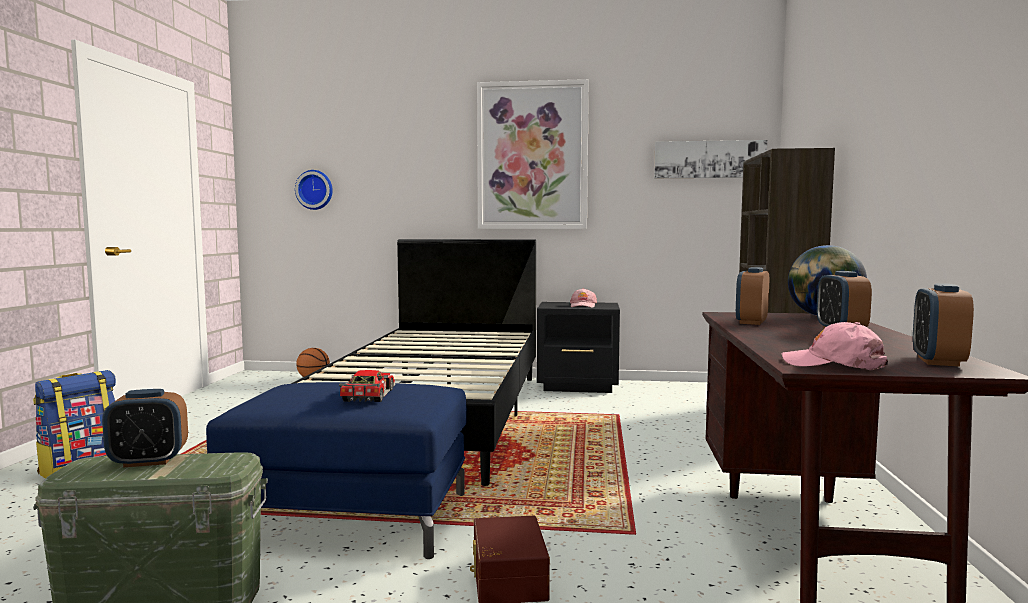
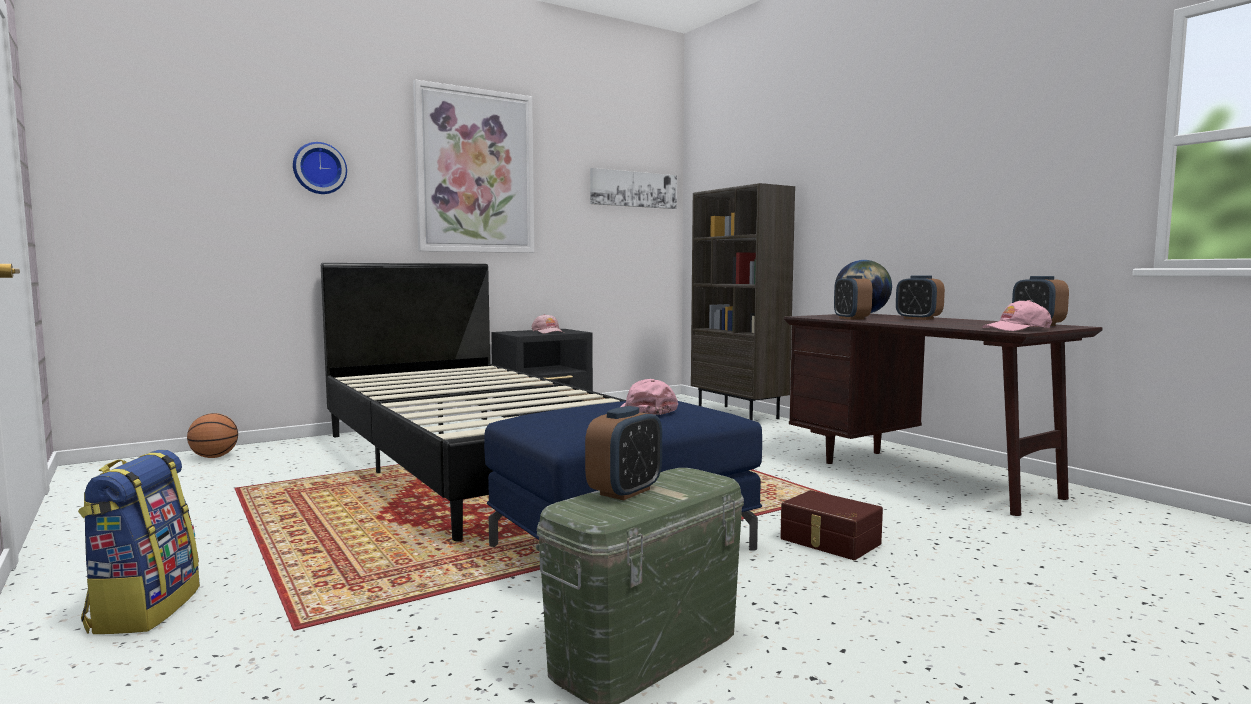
camera: 40 degrees left, 0 degrees up
wall clock [295,170,333,210] -> wall clock moved to [293,142,347,194]
toy car [339,370,396,402] -> pink cap [620,379,678,415]

